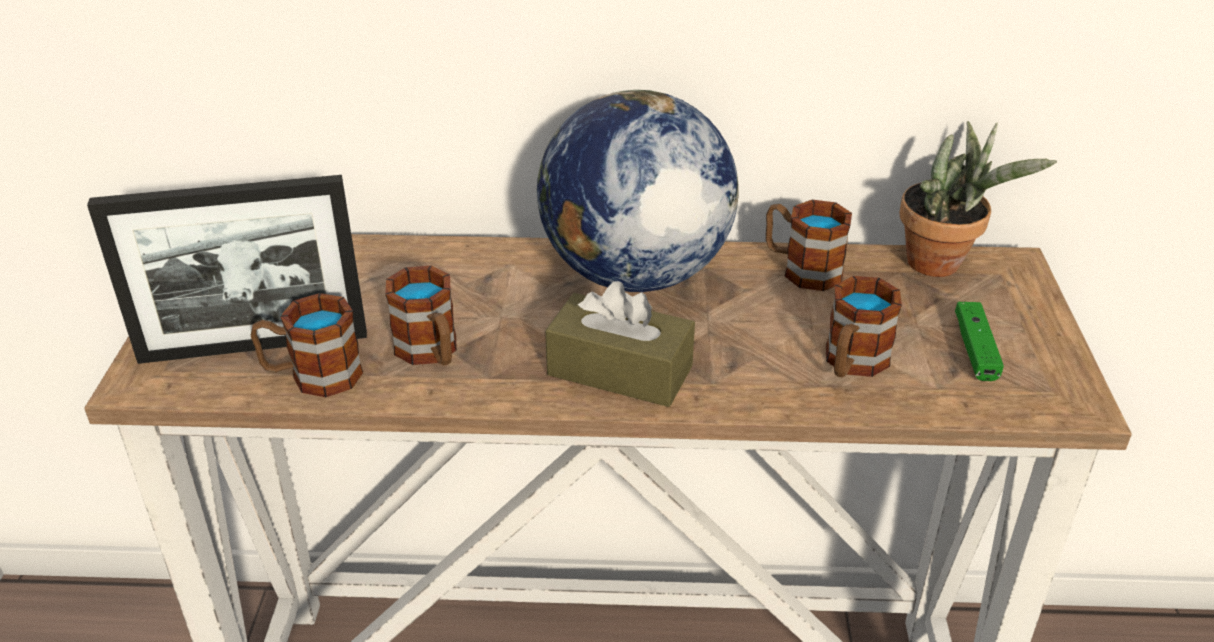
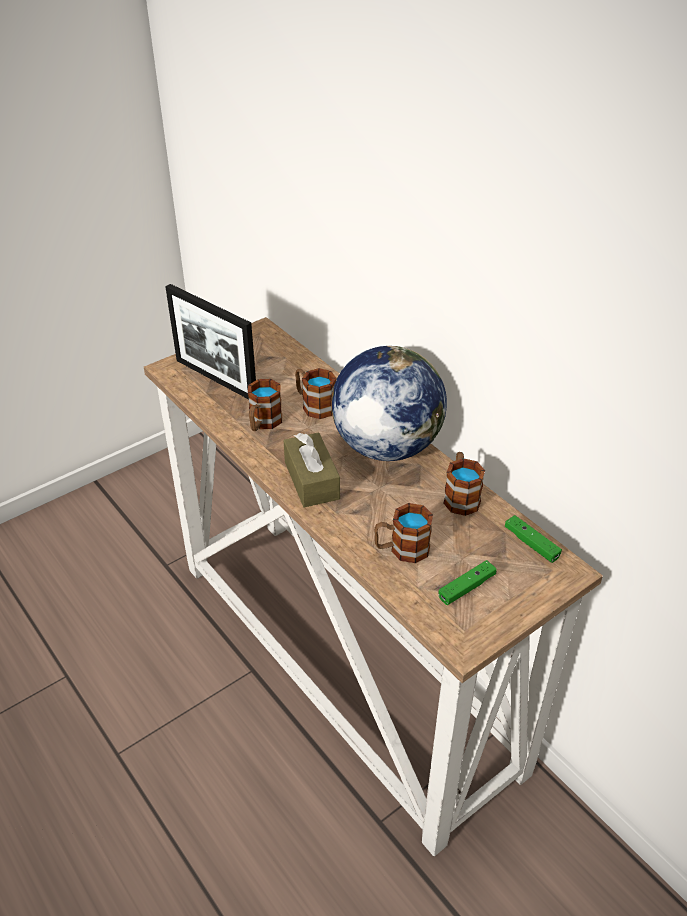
camera: 50 degrees right, 5 degrees up
mug [251,293,363,397] -> mug moved to [295,368,336,419]
potted plant [899,121,1057,277] -> green game controller [505,515,562,563]

